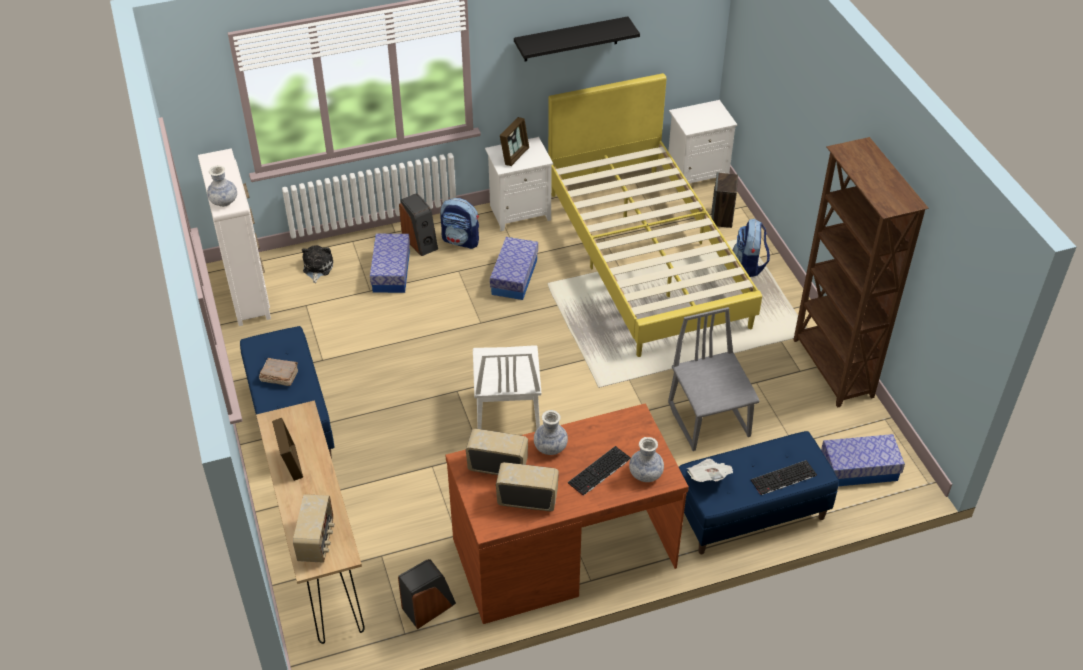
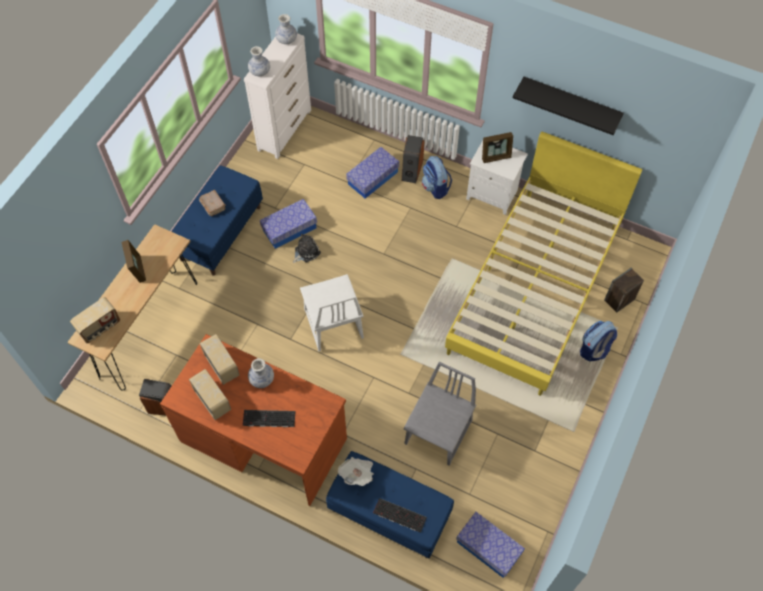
camera: 45 degrees right, 15 degrees up
picture frame [272,418,303,481] -> picture frame turned 45 degrees counterclockwise [121,240,146,283]
plush toy [302,245,333,283] -> plush toy moved to [293,234,321,263]
white chair [473,345,541,429] -> white chair turned 60 degrees counterclockwise [300,274,364,351]
storage box [490,237,538,300] -> storage box moved to [260,199,317,249]
vase [629,437,664,482] -> vase moved to [275,14,297,44]
white nightstand [668,100,737,183] -> none
brown bookcase [793,137,929,408] -> none

